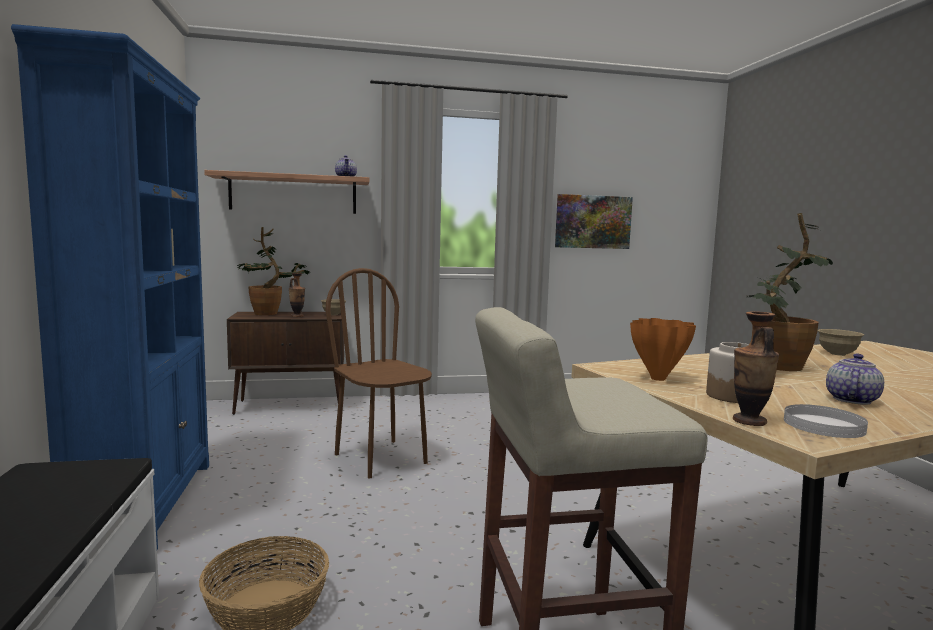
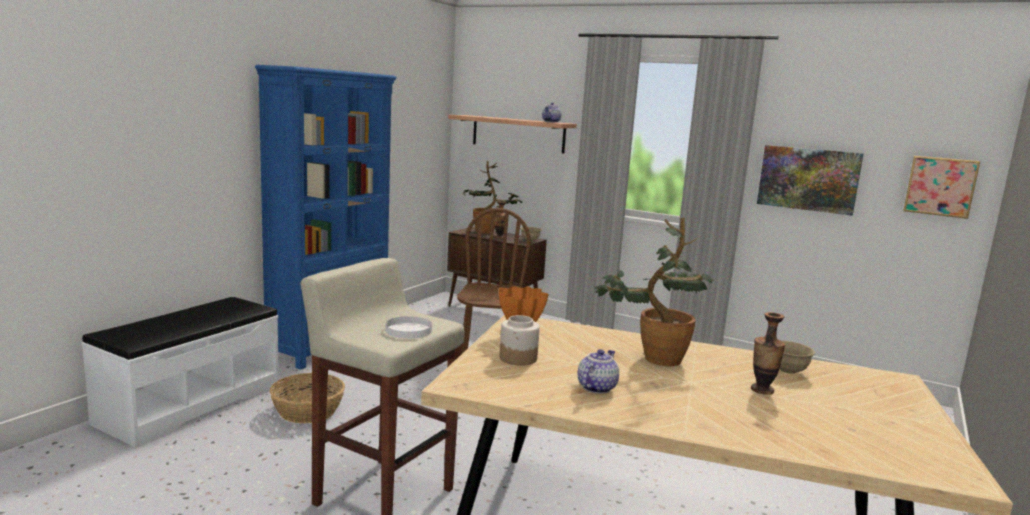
camera: 40 degrees right, 5 degrees up
vase [733,311,779,426] -> vase moved to [751,312,785,395]
white plate [784,404,868,438] -> white plate moved to [385,316,432,339]
teapot [826,353,884,405] -> teapot turned 45 degrees counterclockwise [578,349,619,394]
none -> picture [903,156,980,219]

